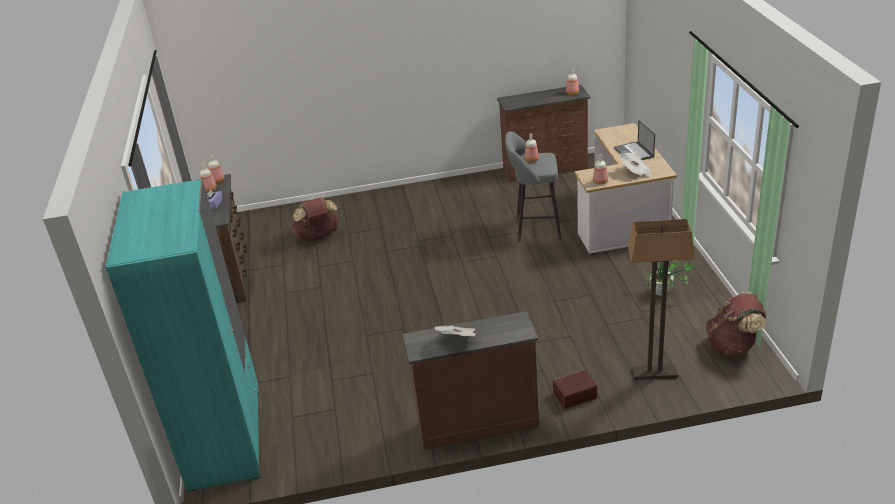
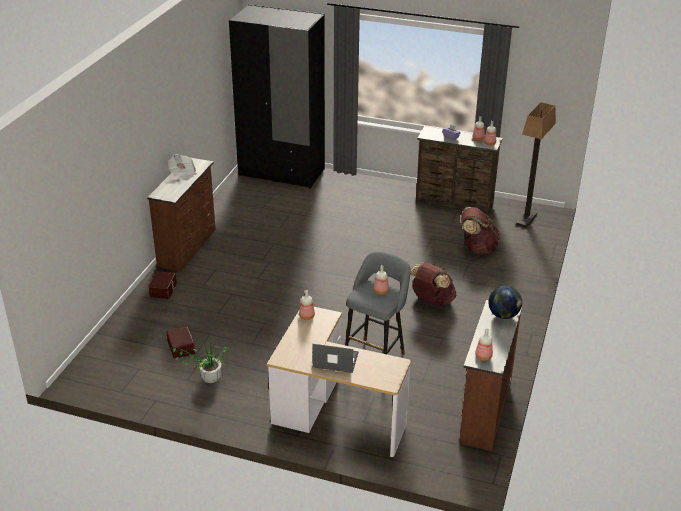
camera: 115 degrees right, 0 degrees up
turquoise wardrobe [106,178,260,492] -> black wardrobe [229,4,325,189]
newspaper [620,153,652,177] -> none
floor lamp [627,219,695,380] -> floor lamp moved to [516,102,556,228]
brown backpack [706,292,766,356] -> brown backpack moved to [410,262,456,306]
none -> brown storage box [166,326,195,359]
none -> globe [488,286,522,319]

